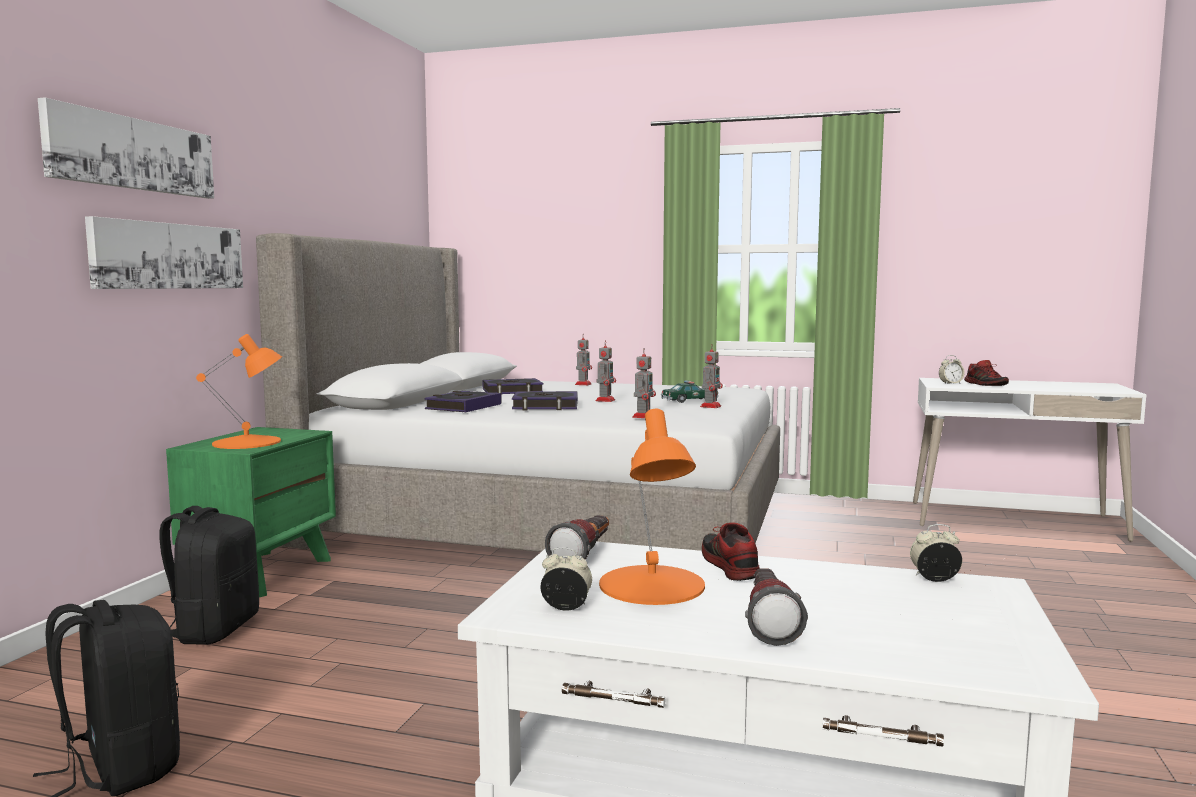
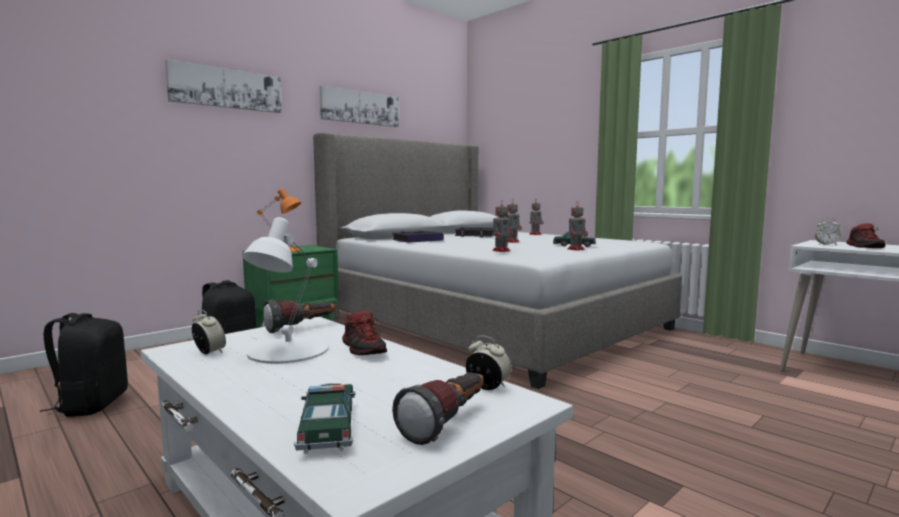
camera: 30 degrees right, 0 degrees up
picture [85,216,243,289] -> picture moved to [319,85,399,127]
book [512,391,577,410] -> none
orange table lamp [599,409,705,605] -> white table lamp [242,217,329,364]
shoe [702,522,760,581] -> shoe turned 135 degrees clockwise [342,311,387,355]
flashlight [745,568,808,646] -> flashlight moved to [392,372,484,445]
none -> toy car [294,383,355,454]

